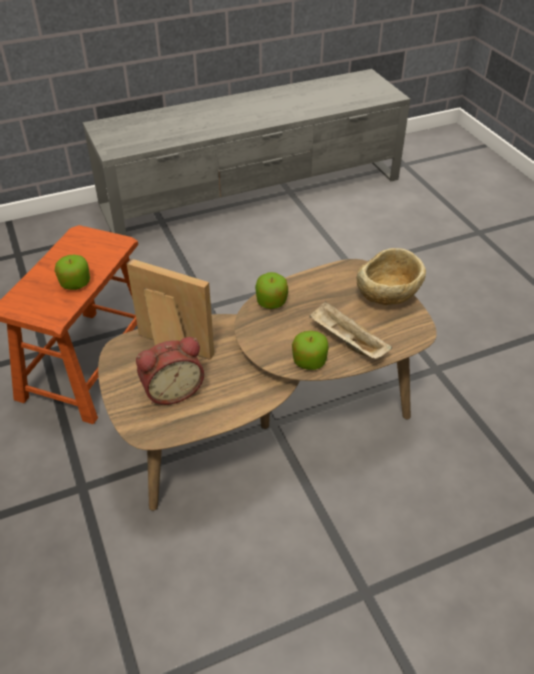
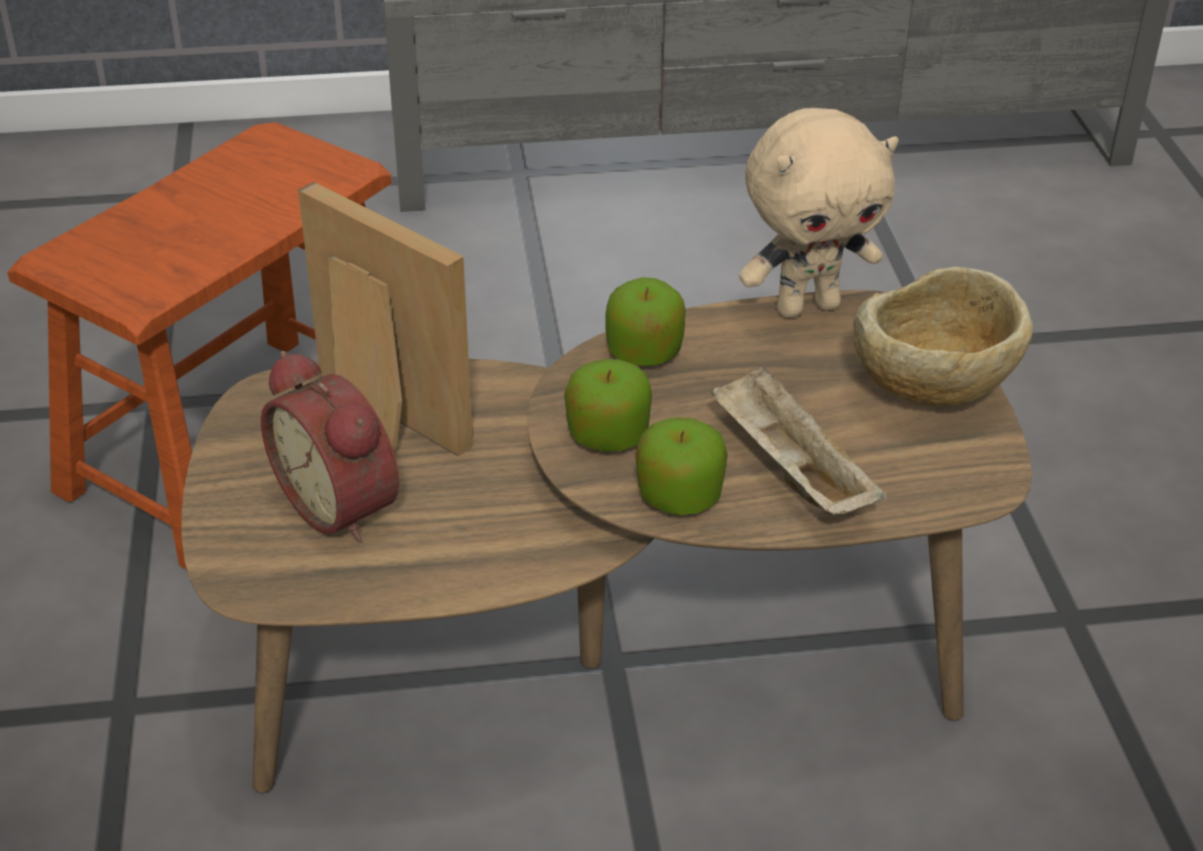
camera: 15 degrees right, 5 degrees down
apple [55,255,90,290] -> apple moved to [564,359,652,452]
alarm clock [136,337,204,405] -> alarm clock turned 60 degrees clockwise [261,351,399,543]
none -> beige plush toy [739,108,899,318]

